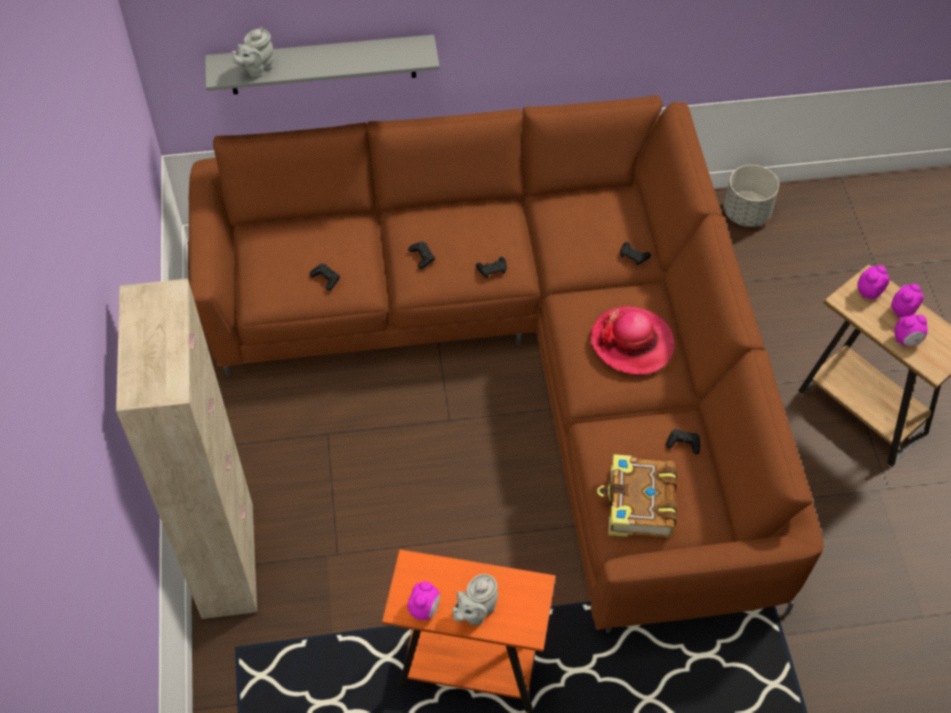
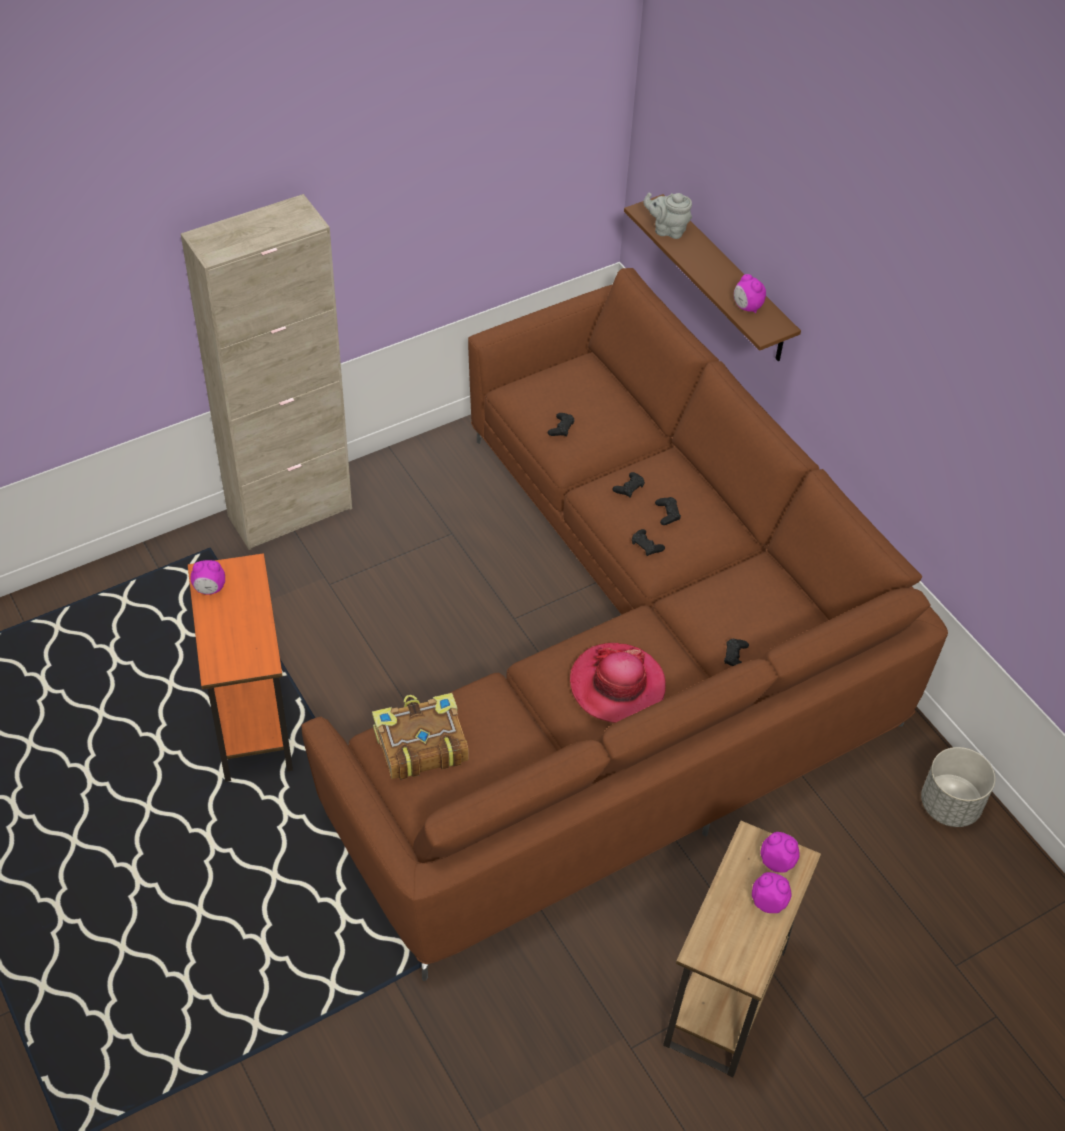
camera: 65 degrees right, 5 degrees down
grey shelf [205,35,440,94] -> brown shelf [624,194,801,361]
grey teapot [453,574,498,626] -> none
black game controller [666,429,700,454] -> black game controller moved to [655,497,681,525]
alarm clock [894,314,928,346] -> alarm clock moved to [734,274,766,313]

